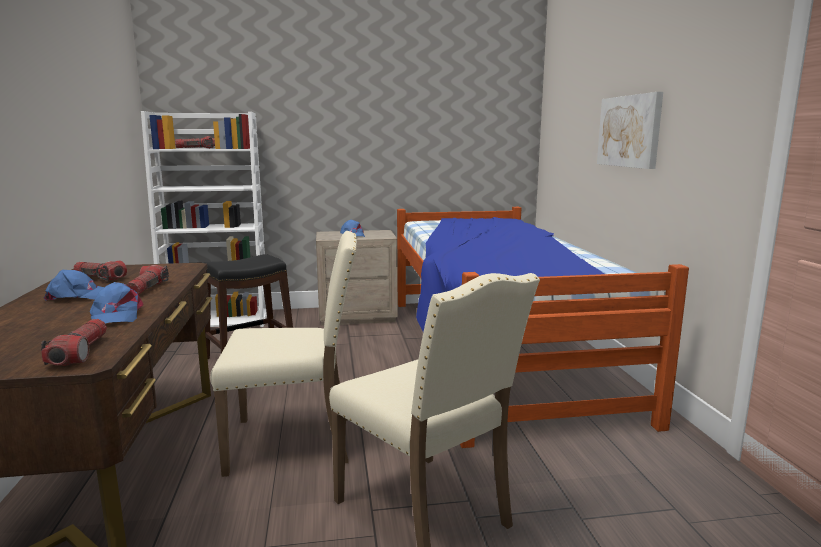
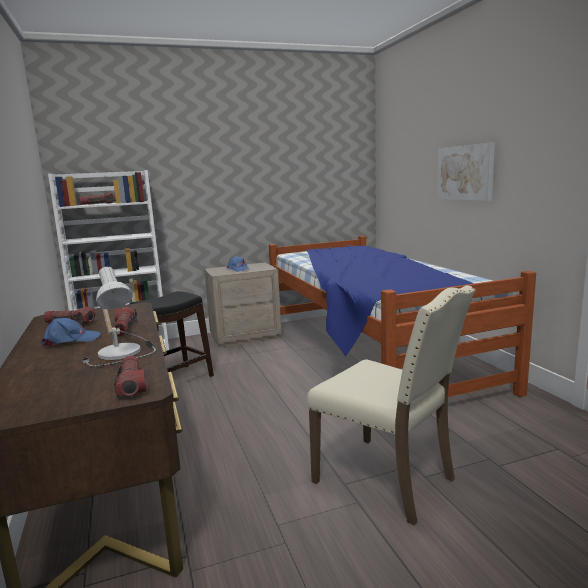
camera: 10 degrees left, 0 degrees up
blue cap [90,282,144,323] -> table lamp [82,267,156,367]
beige chair [210,231,357,477] -> none

